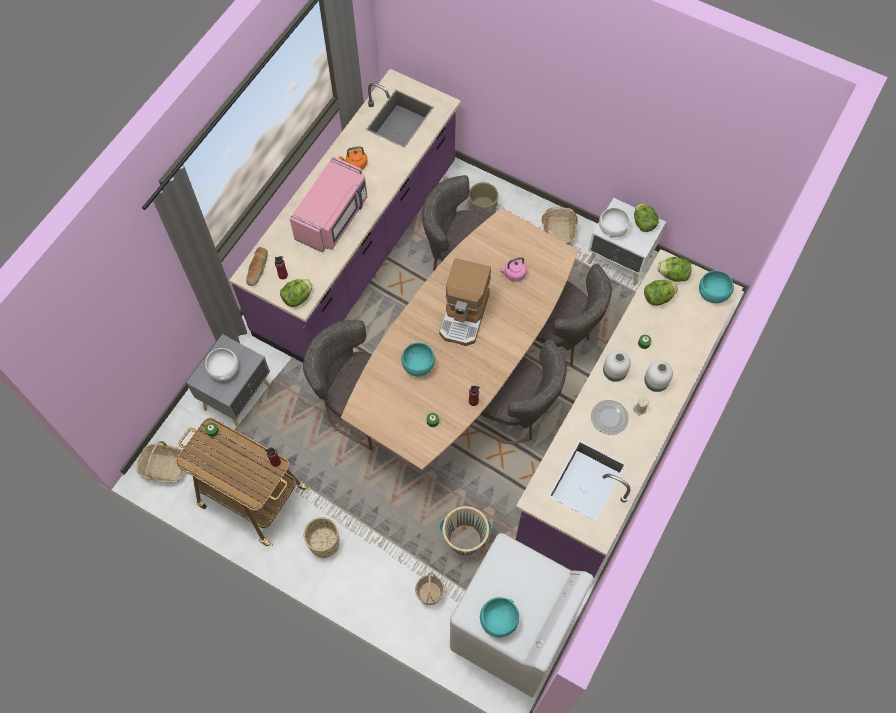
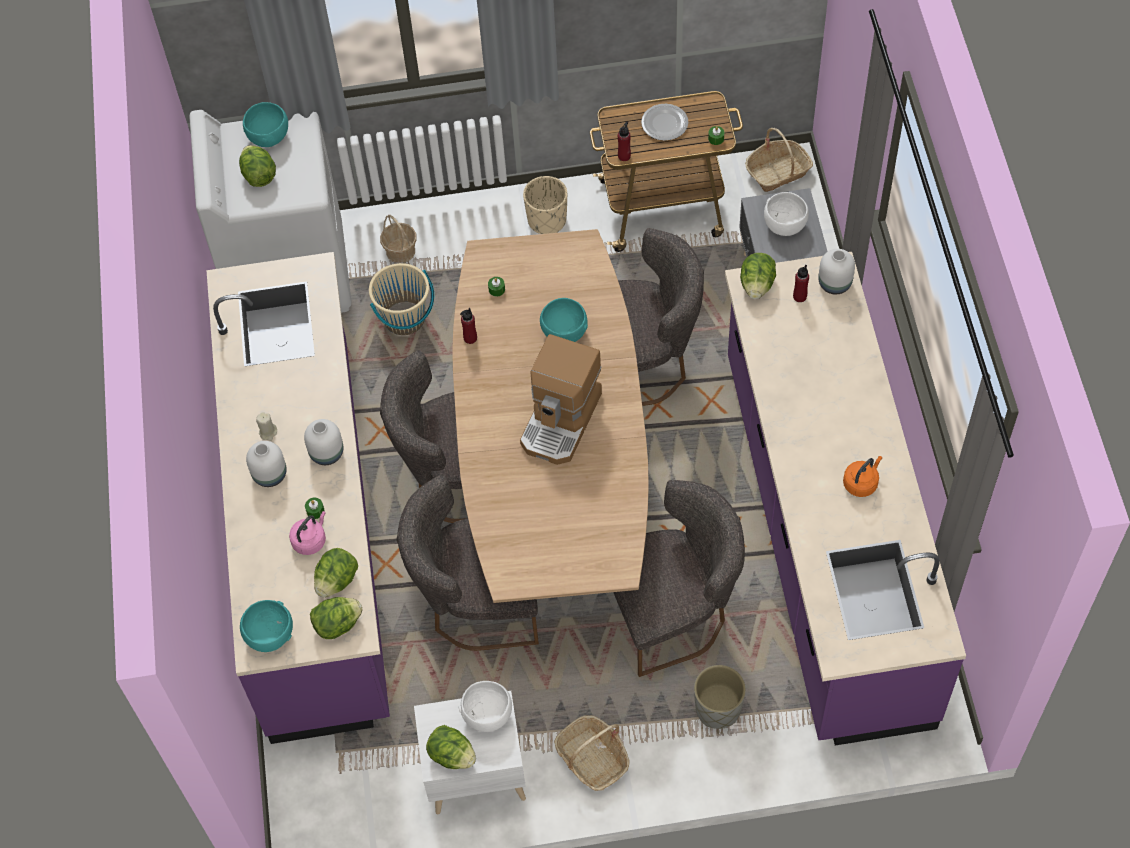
camera: 145 degrees right, 5 degrees down
bread [246,247,268,286] -> white vase [818,249,855,294]
pink microwave [289,156,368,253] -> none
coffee machine [439,259,491,346] -> coffee machine turned 135 degrees counterclockwise [520,334,602,465]
pink kettle [498,257,527,282] -> pink kettle moved to [289,511,326,555]
plate [591,400,629,435] -> plate moved to [641,104,688,141]
none -> lettuce [239,145,276,187]

